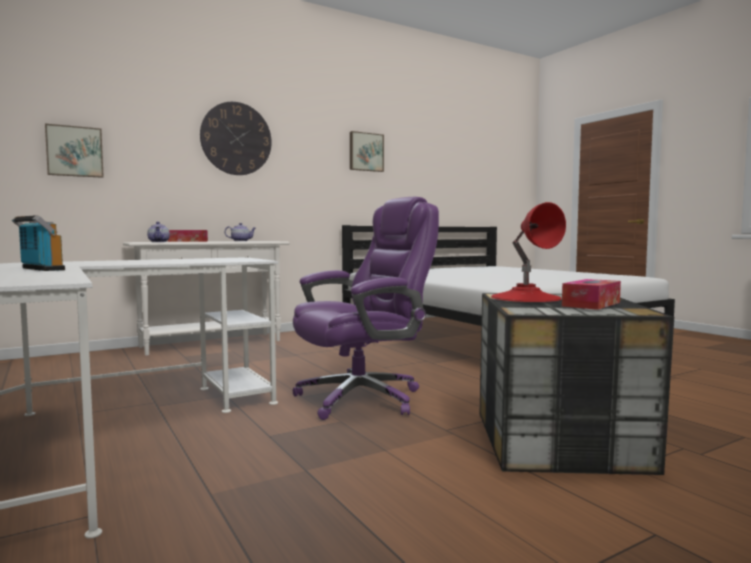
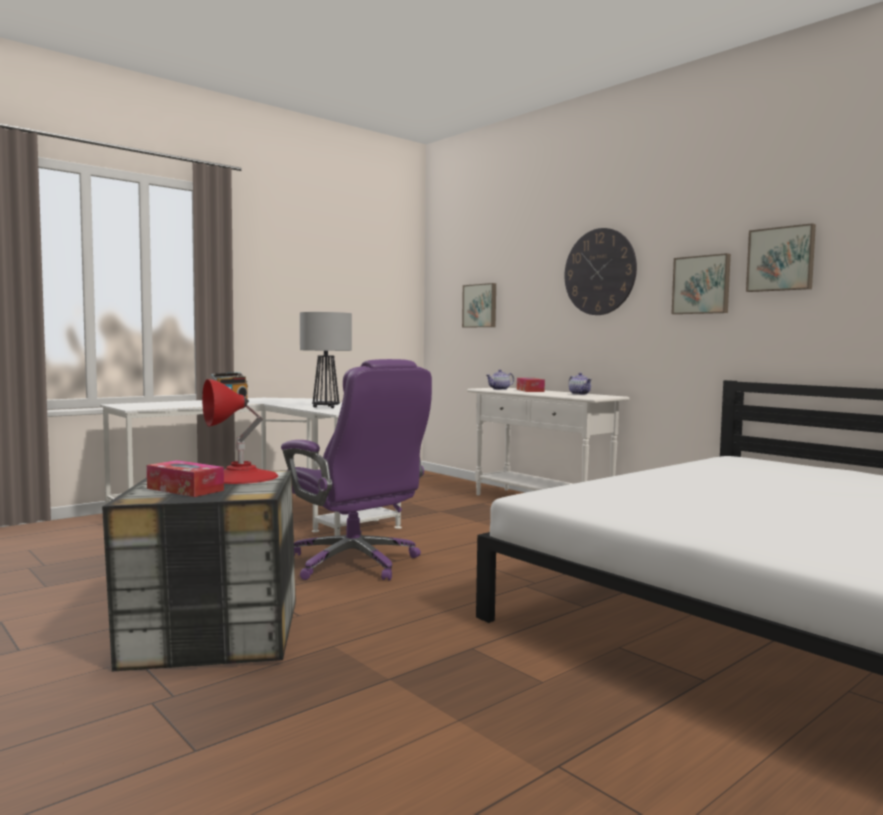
camera: 80 degrees right, 0 degrees up
none -> table lamp [300,312,352,408]
none -> picture [672,253,731,314]

